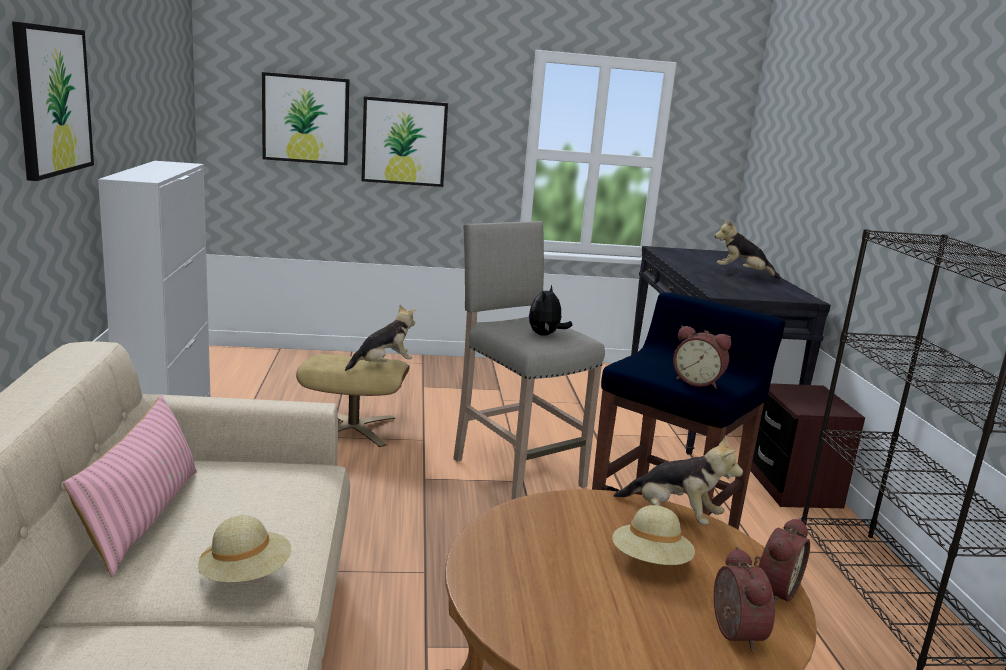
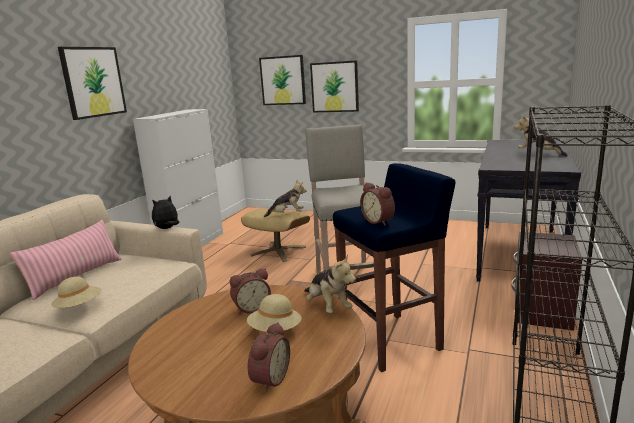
camera: 30 degrees right, 0 degrees up
plush toy [529,285,572,336] -> plush toy moved to [152,196,179,229]
alarm clock [754,518,810,603] -> alarm clock moved to [230,268,271,314]

